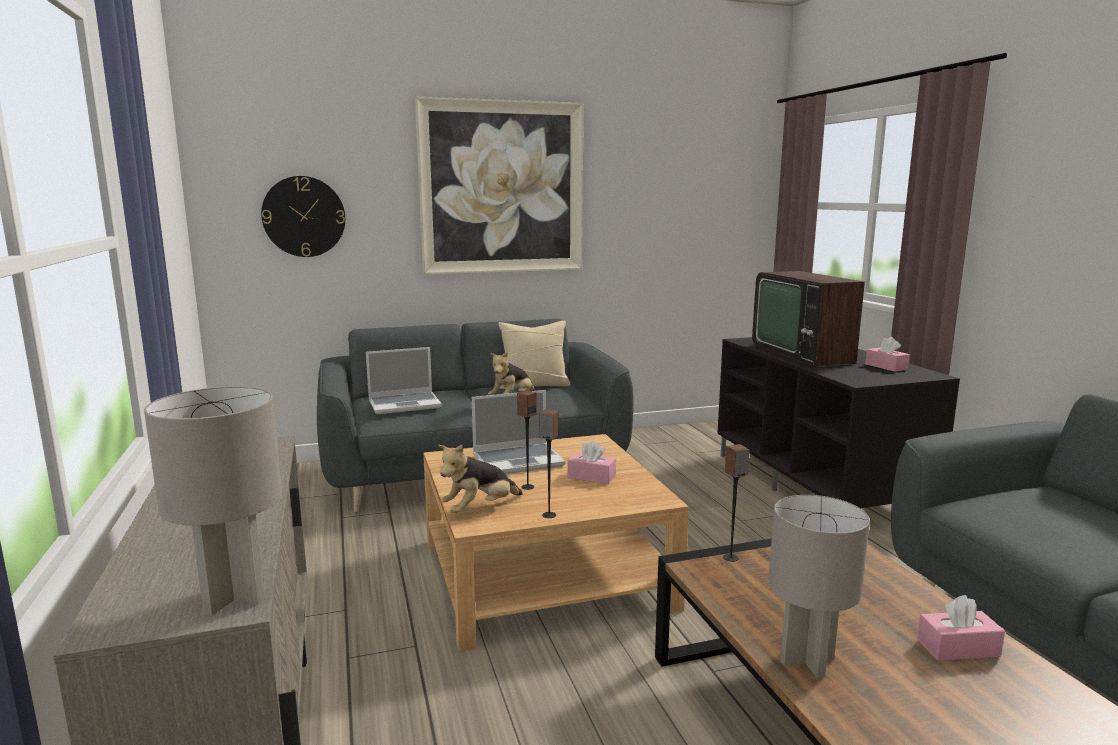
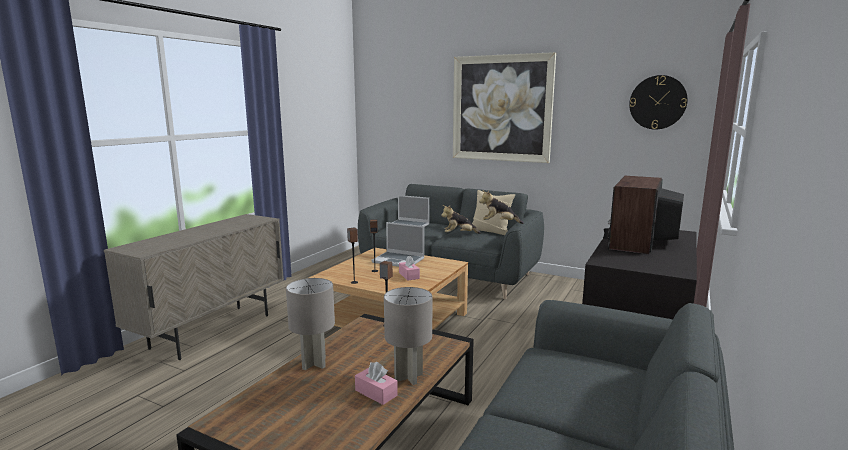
camera: 45 degrees right, 0 degrees up
grey table lamp [144,387,282,615] -> grey table lamp moved to [384,287,432,385]
wall clock [261,176,345,257] -> wall clock moved to [629,75,688,129]
plush toy [438,444,523,513] -> plush toy moved to [479,190,524,224]
pink tissue box [865,337,910,372] -> none

